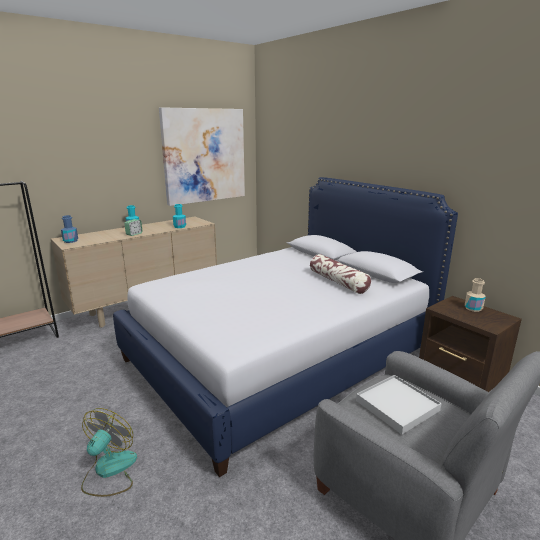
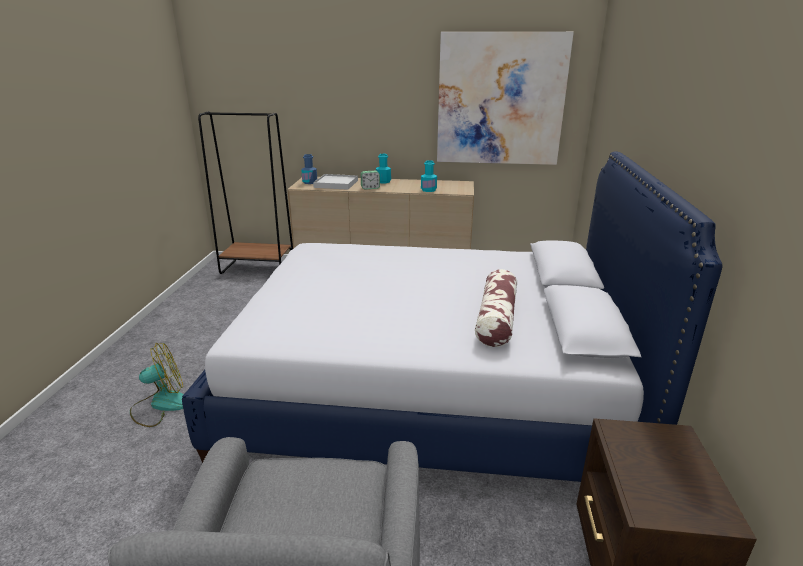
camera: 45 degrees right, 5 degrees up
white tray [356,375,442,434] -> white tray moved to [313,174,358,190]
beige bottle [465,278,486,312] -> none

